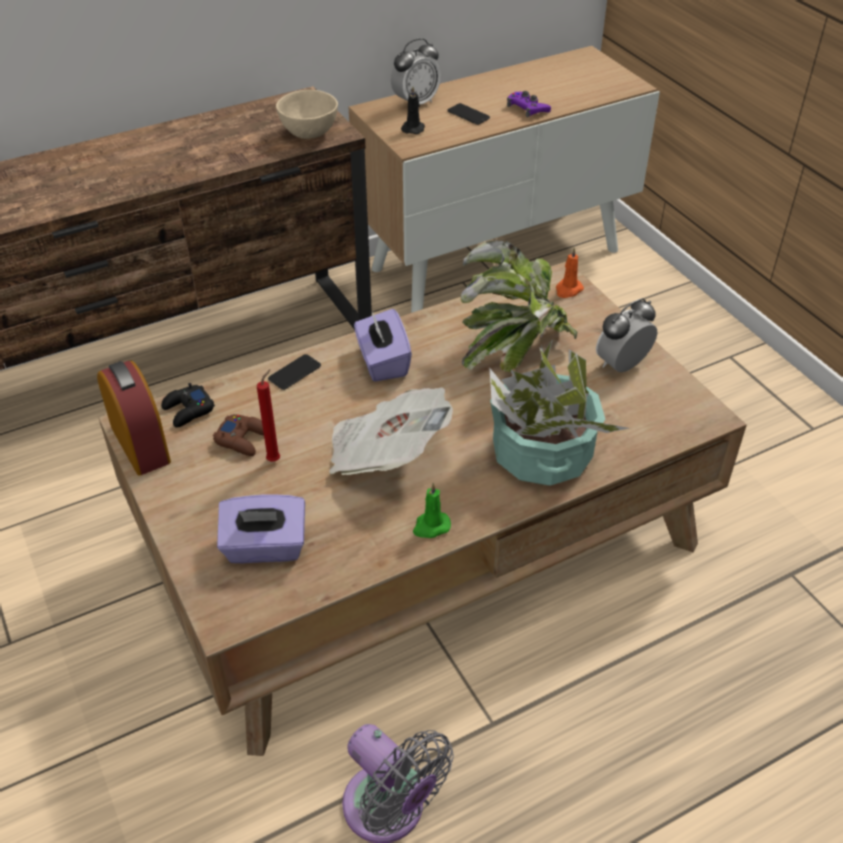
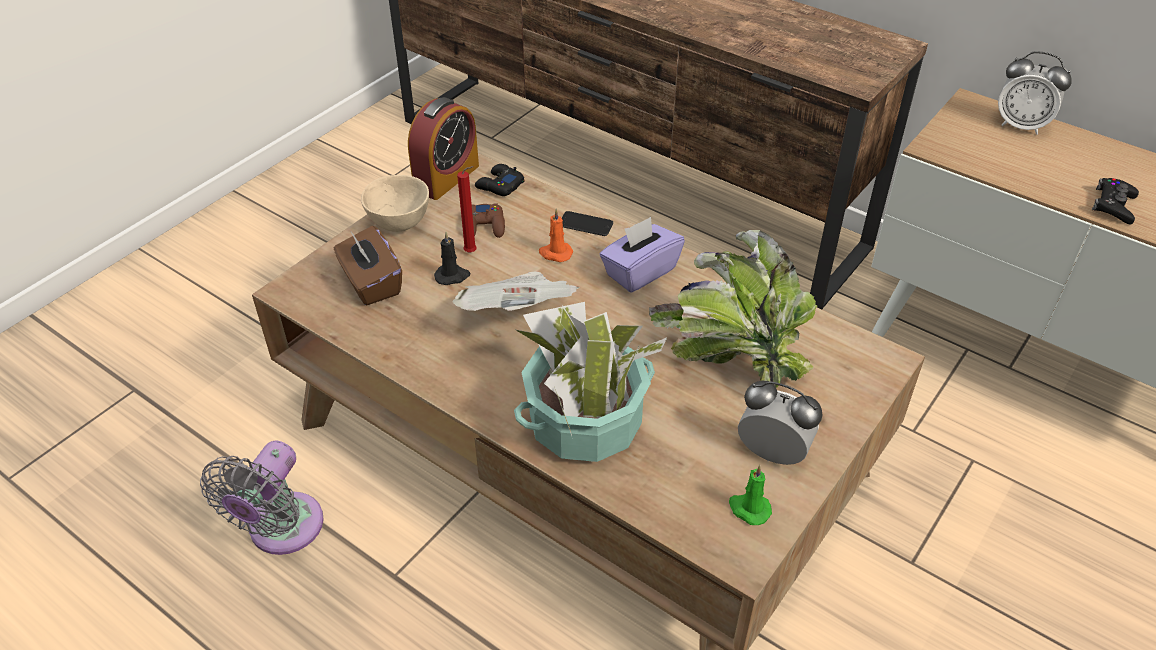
camera: 65 degrees right, 0 degrees up
purple tissue box [217,495,305,563] -> brown tissue box [334,226,402,305]
beige bowl [276,90,338,139] -> beige bowl moved to [361,175,429,232]
black candle [401,87,425,134] -> black candle moved to [434,232,470,285]
green candle [413,483,451,538] -> green candle moved to [729,465,772,525]
phone [447,103,490,125] -> none
purple game controller [507,91,551,117] -> black game controller [1092,178,1139,225]
orange candle [556,247,584,298] -> orange candle moved to [539,209,573,262]

